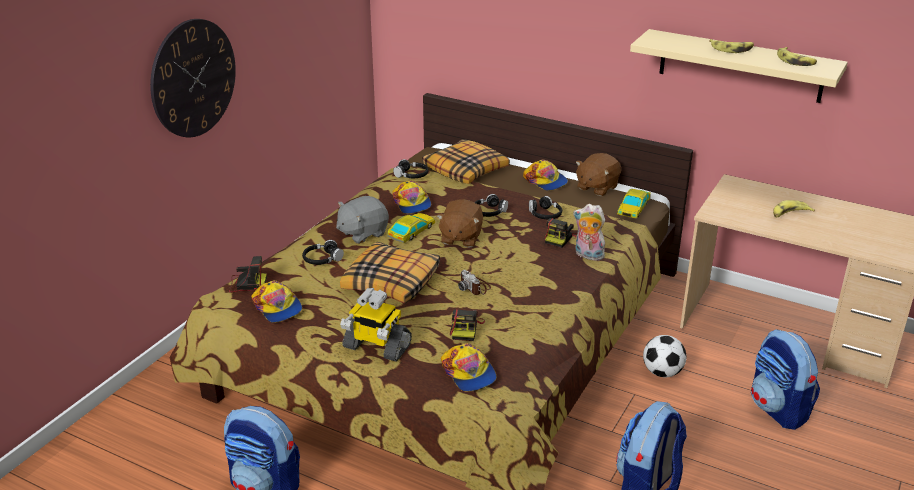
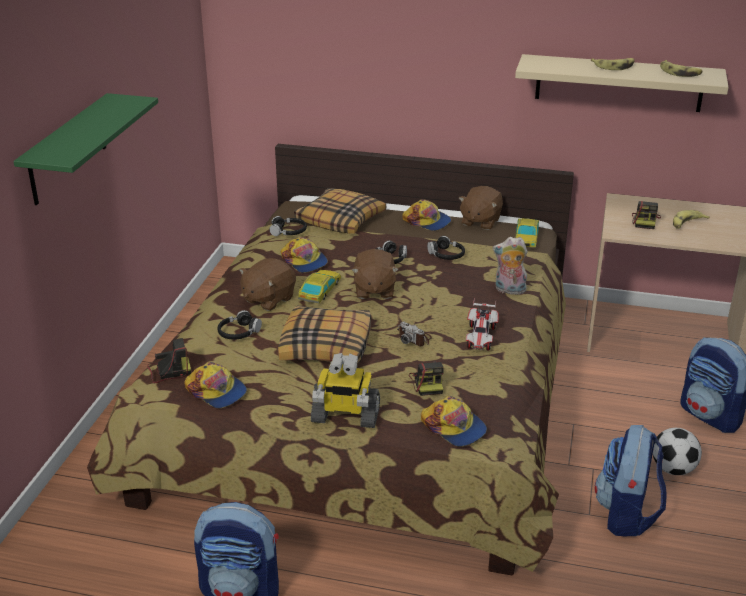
camera: 15 degrees left, 0 degrees up
wall clock [150,19,236,137] -> green shelf [13,93,158,205]
grey plush toy [336,196,389,244] -> brown plush toy [239,258,296,311]
camera [545,218,577,248] -> camera moved to [632,201,661,229]
football [643,335,686,377] -> football moved to [653,428,702,475]
none -> toy car [466,298,498,351]

